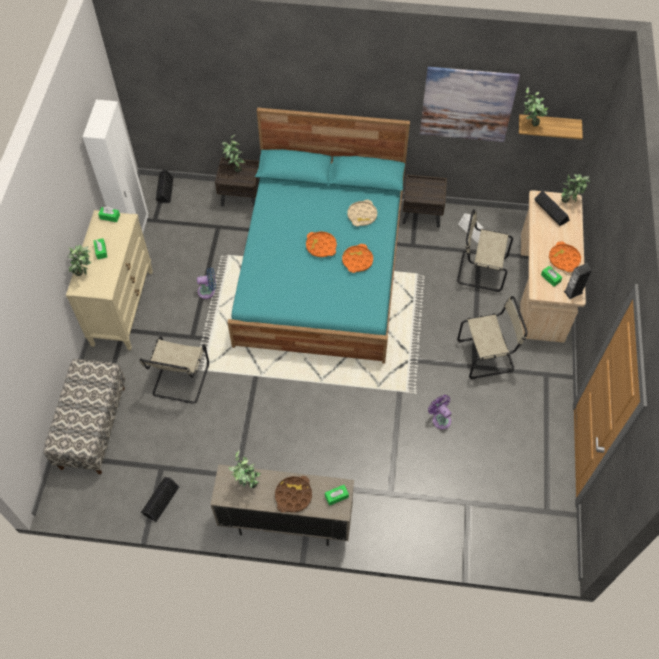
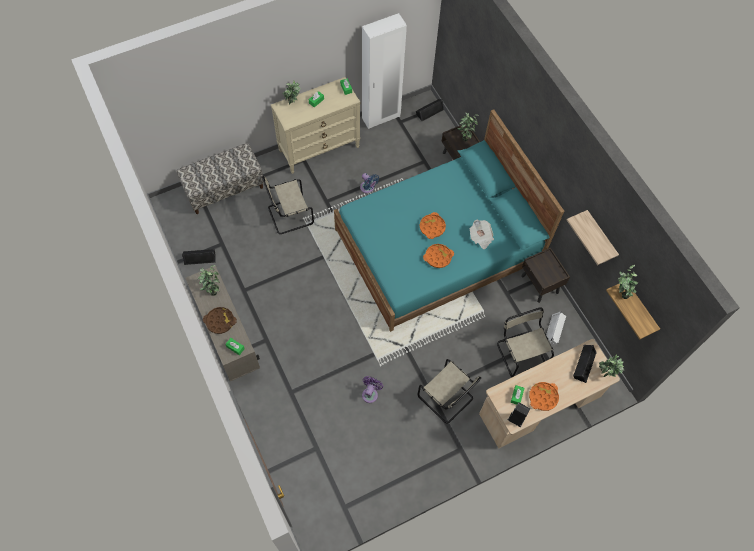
camera: 55 degrees right, 5 degrees up
beige tray [347,200,377,226] -> newspaper [470,219,494,249]
picture [420,67,520,142] -> shelf [567,210,619,265]

